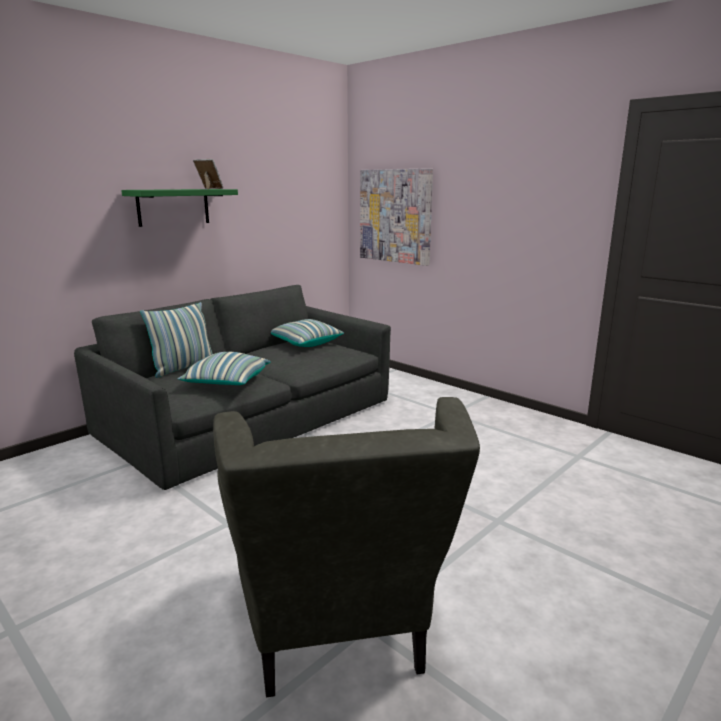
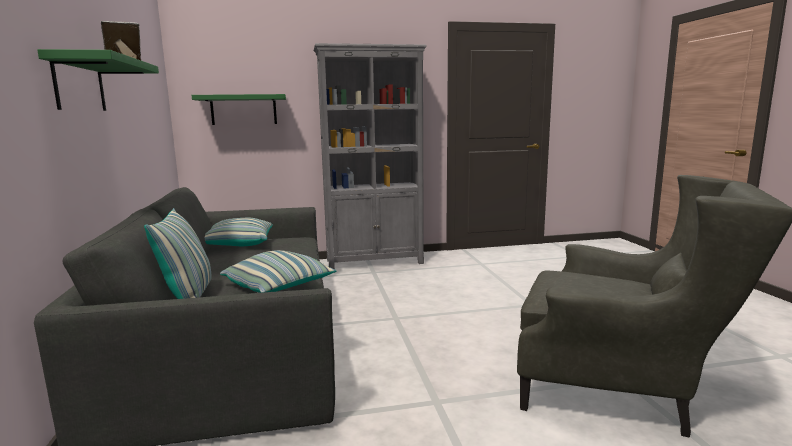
camera: 55 degrees left, 5 degrees down
picture [360,168,433,266] -> green shelf [191,94,286,125]
none -> grey bookcase [314,43,427,269]

